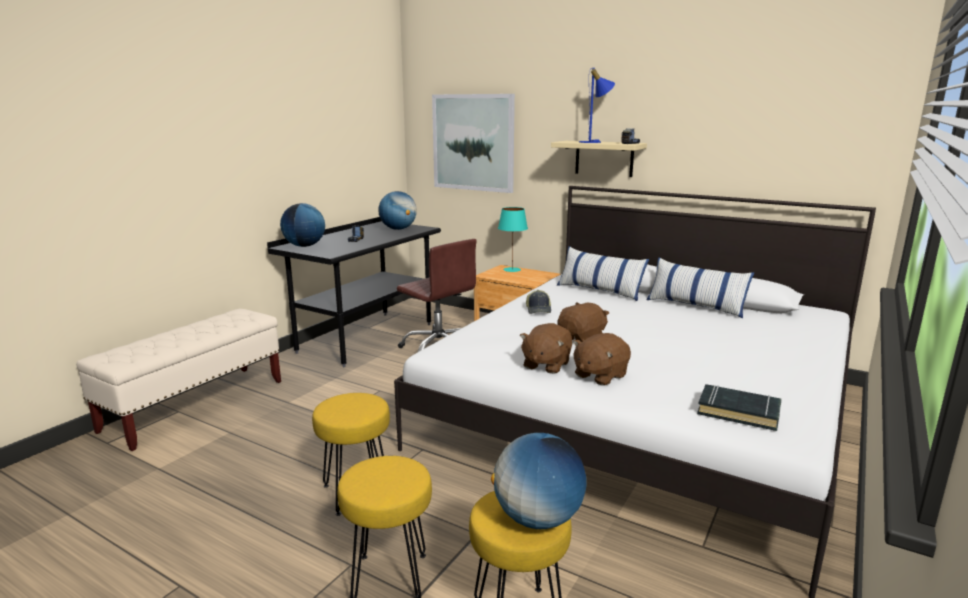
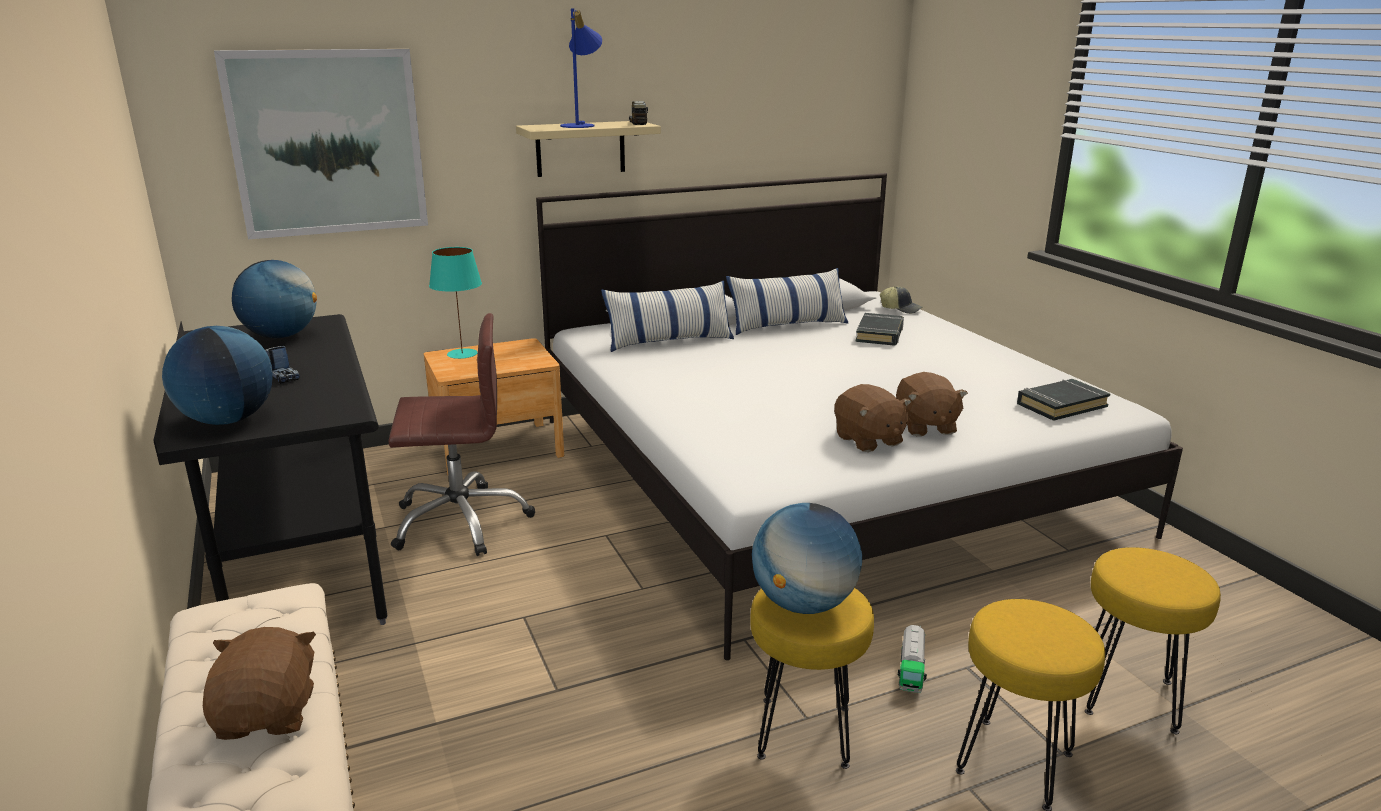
camera: 55 degrees left, 5 degrees up
globe [491,433,587,529] -> globe moved to [752,503,862,614]
cap [526,290,551,314] -> cap moved to [880,286,923,314]
brown plush toy [558,302,609,342] -> brown plush toy moved to [203,627,316,740]
none -> black book [856,313,904,346]
none -> toy truck [898,625,927,693]

